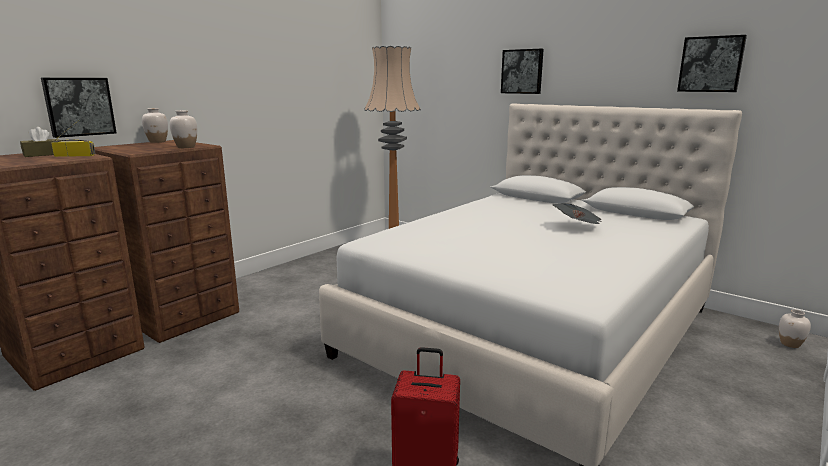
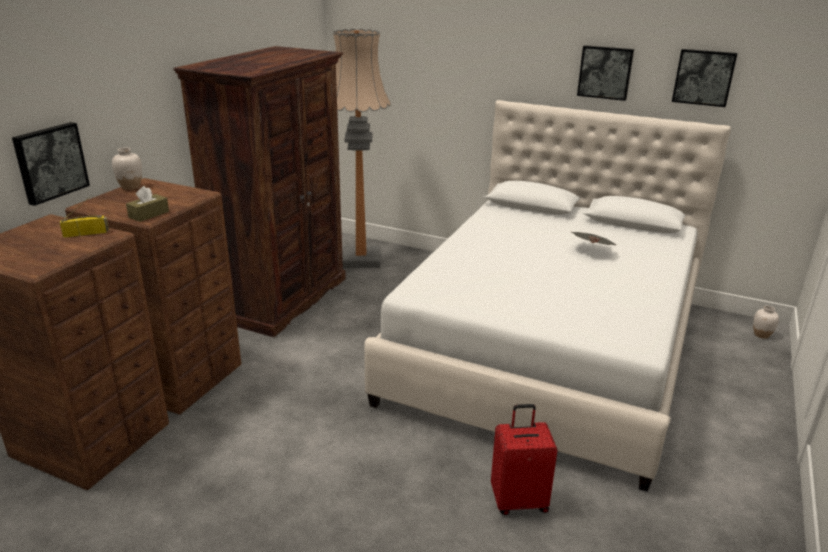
camera: 15 degrees left, 10 degrees up
brown tissue box [20,127,61,157] -> brown tissue box moved to [126,186,169,222]
white vase [170,110,197,148] -> none
picture [501,49,544,94] -> picture moved to [577,45,634,101]
none -> brown wardrobe [173,46,346,337]

